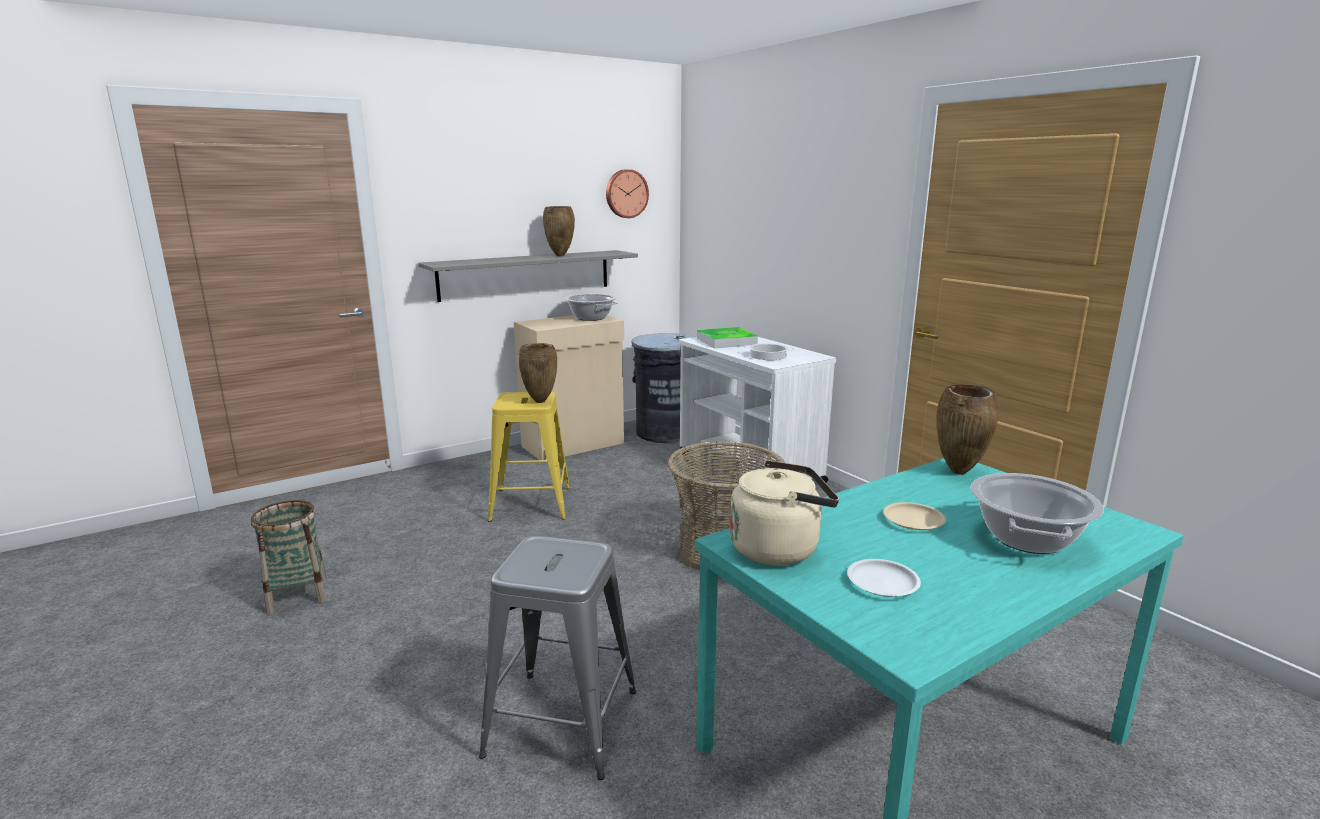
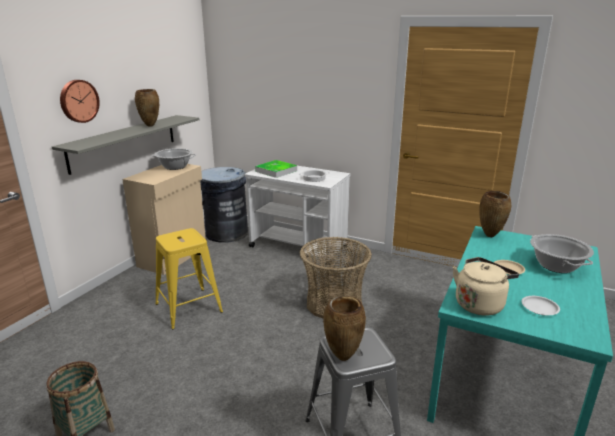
camera: 30 degrees left, 5 degrees up
brown vase [519,343,557,403] -> brown vase moved to [323,296,366,361]
wall clock [606,169,649,218] -> wall clock moved to [60,80,100,123]

